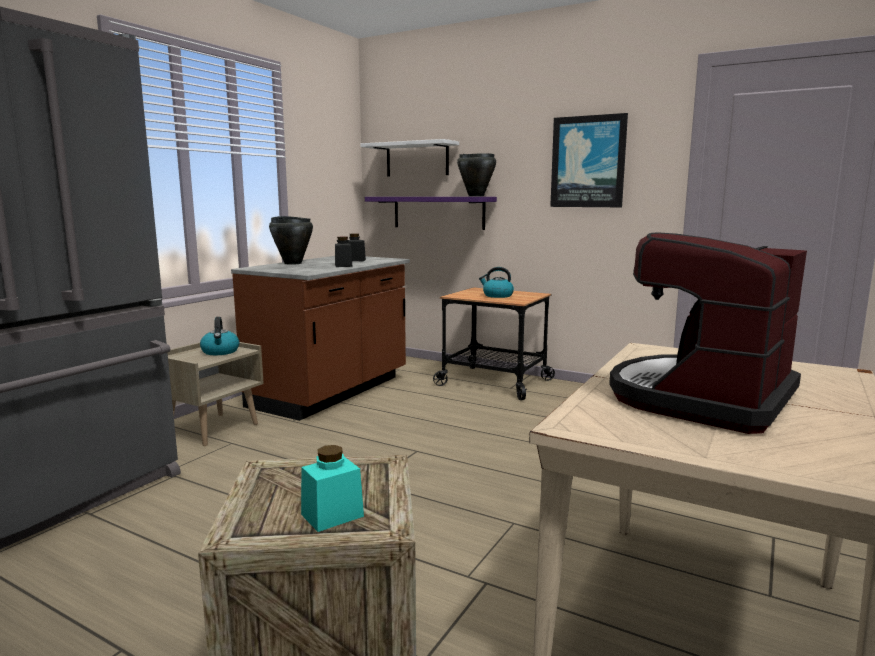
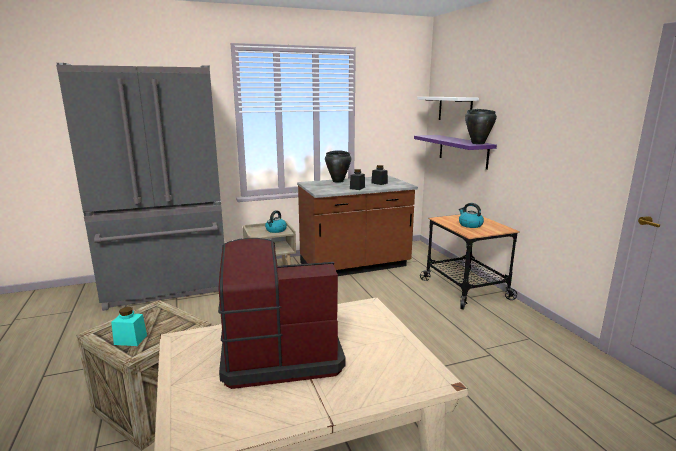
camera: 40 degrees right, 5 degrees up
picture [550,113,628,207] -> none

